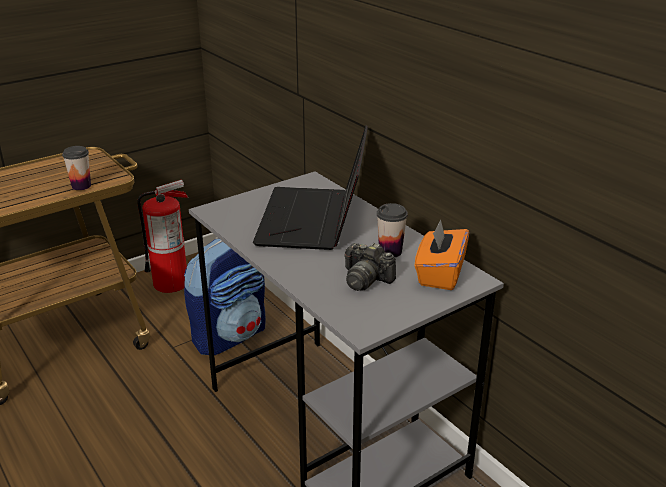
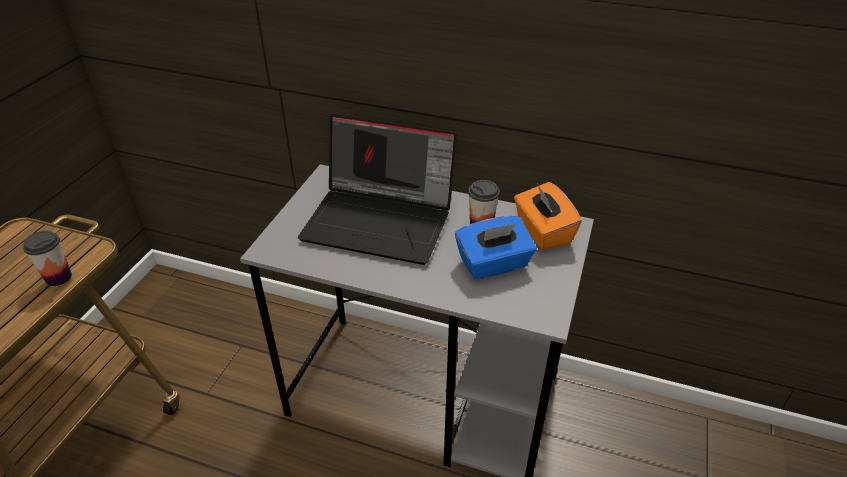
camera: 35 degrees left, 10 degrees up
fire extinguisher [137,180,188,293] -> none
backpack [184,239,265,355] -> none
laptop [253,126,368,250] -> laptop turned 45 degrees counterclockwise [298,114,457,265]
camera [344,243,396,291] -> blue tissue box [455,216,536,280]

